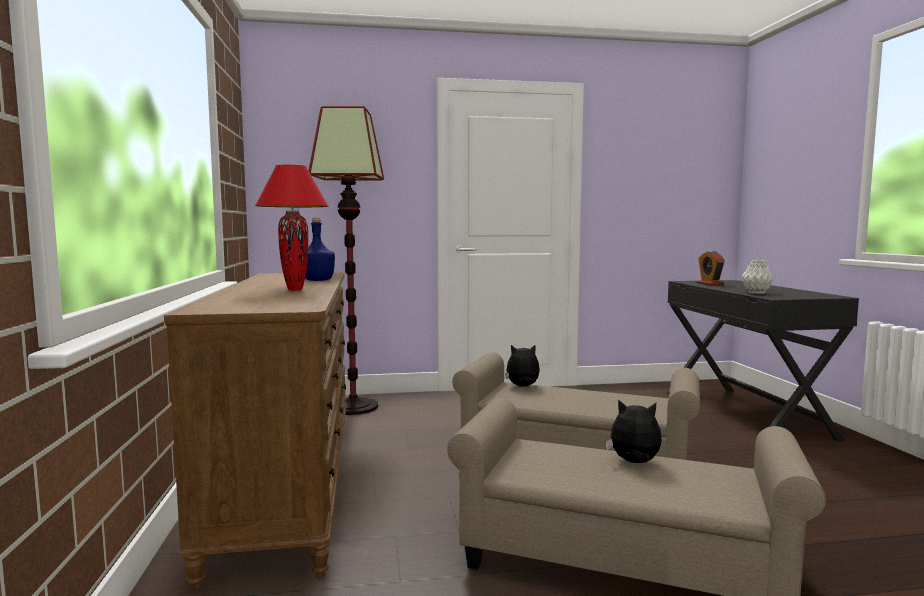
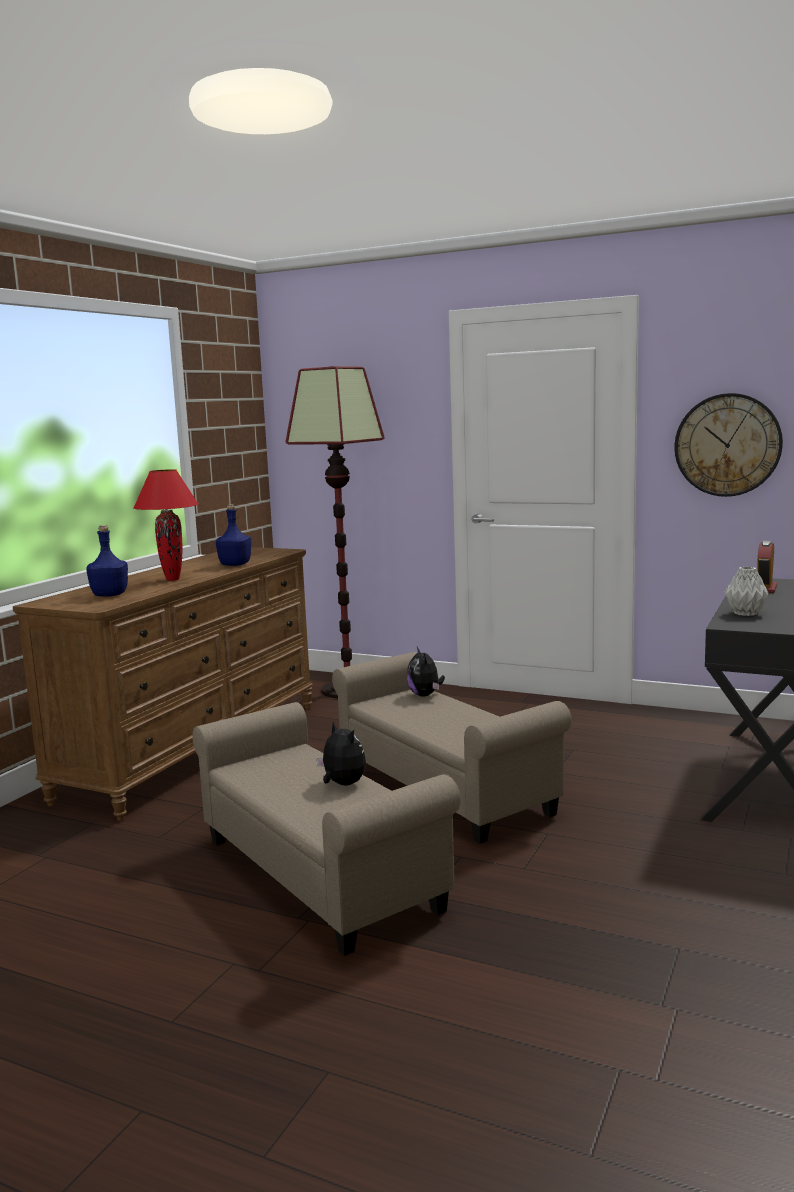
camera: 35 degrees right, 5 degrees up
plush toy [505,344,540,387] -> plush toy turned 135 degrees counterclockwise [407,647,445,696]
none -> blue bottle [86,525,128,597]
none -> wall clock [674,393,783,497]

